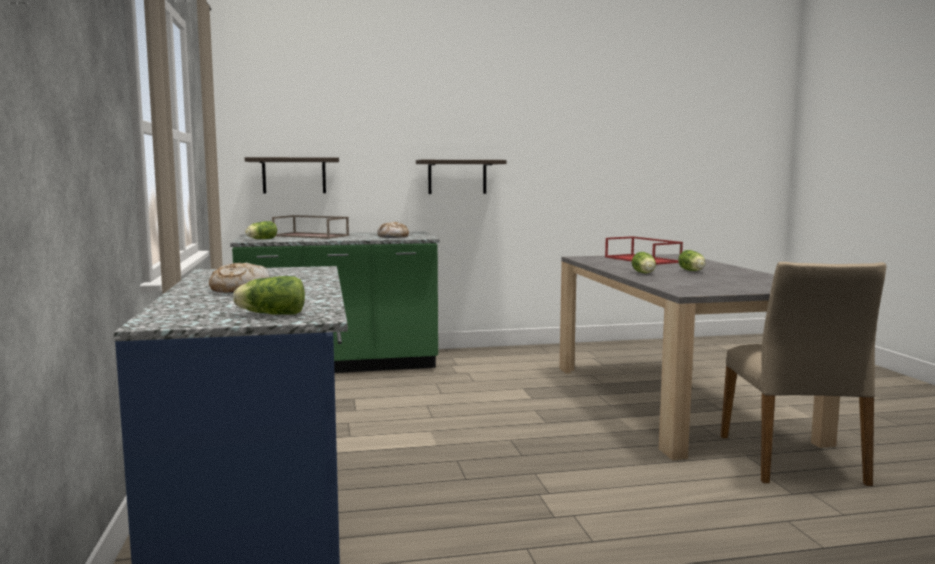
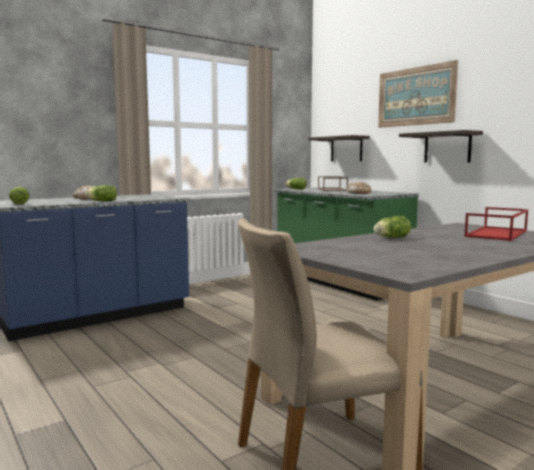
camera: 65 degrees right, 0 degrees up
lettuce [678,250,706,271] -> lettuce moved to [85,185,117,201]
none -> picture [378,60,458,128]

